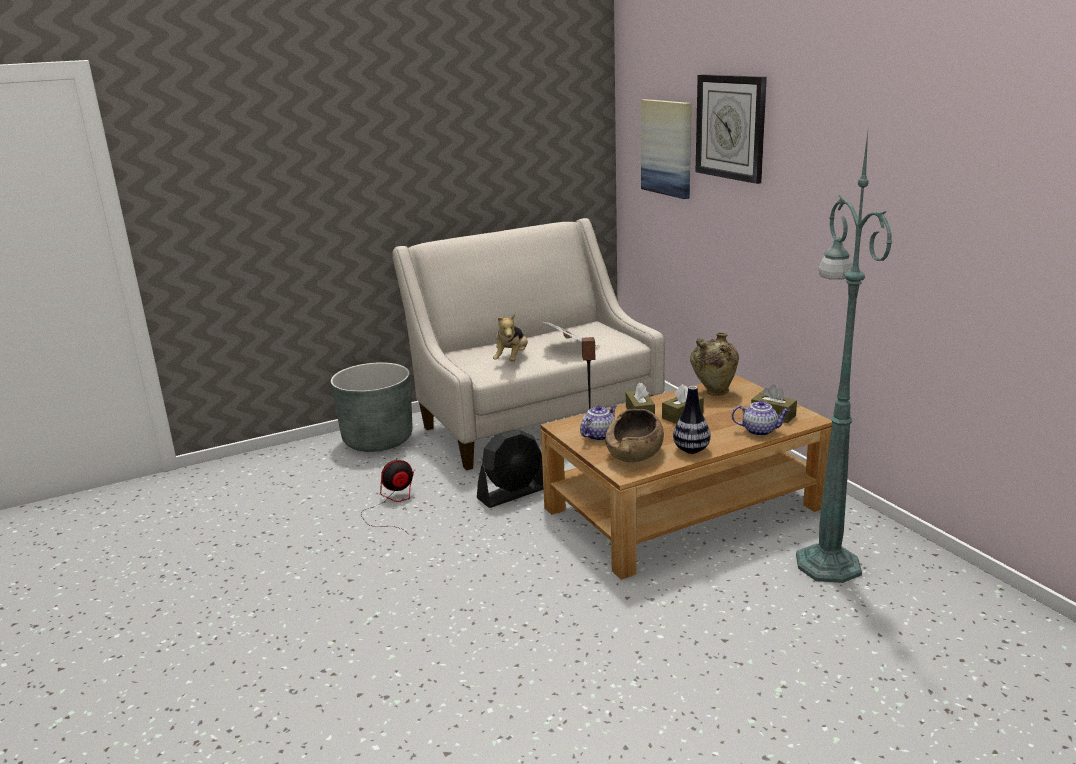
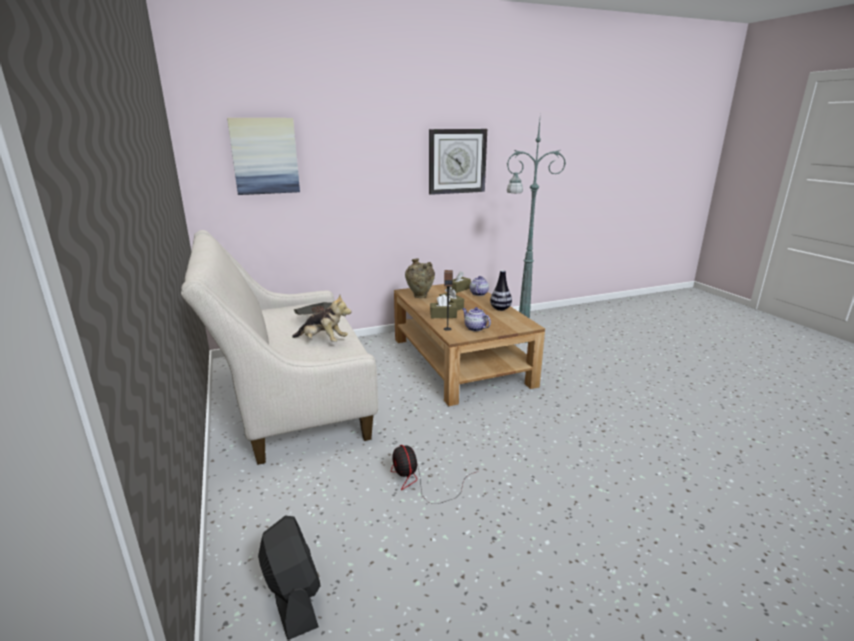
camera: 85 degrees left, 0 degrees up
grey planter [331,362,412,452] -> none
black fan [477,429,543,508] -> black fan moved to [258,516,320,640]
brown bowl [605,409,664,463] -> none
wall clock [696,74,767,184] -> wall clock moved to [429,129,487,195]

